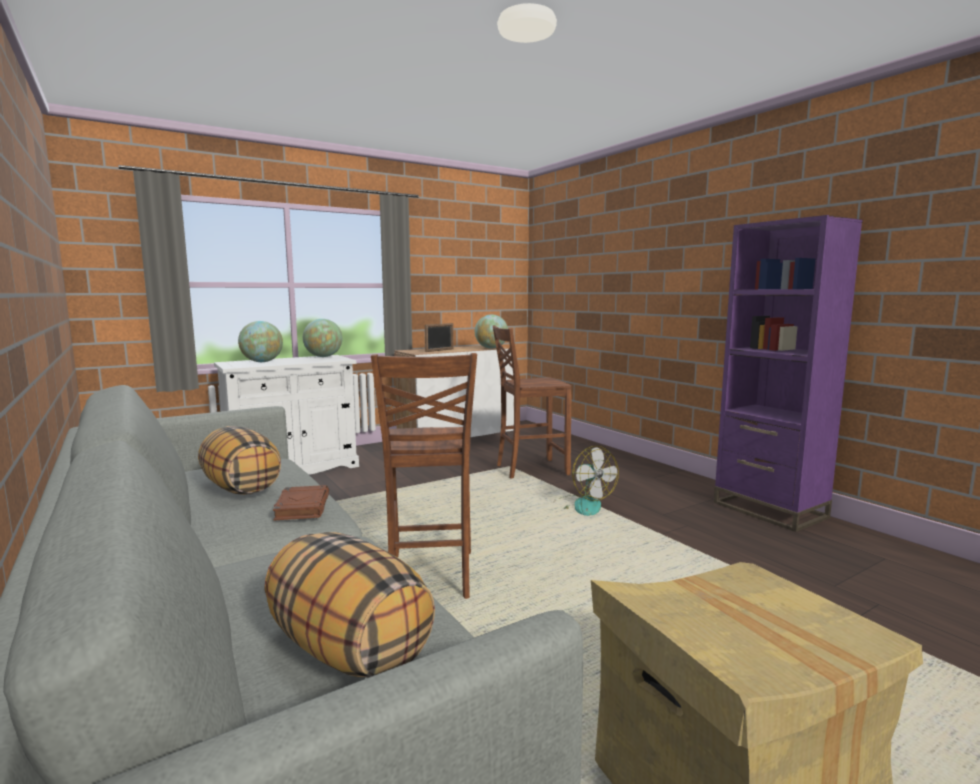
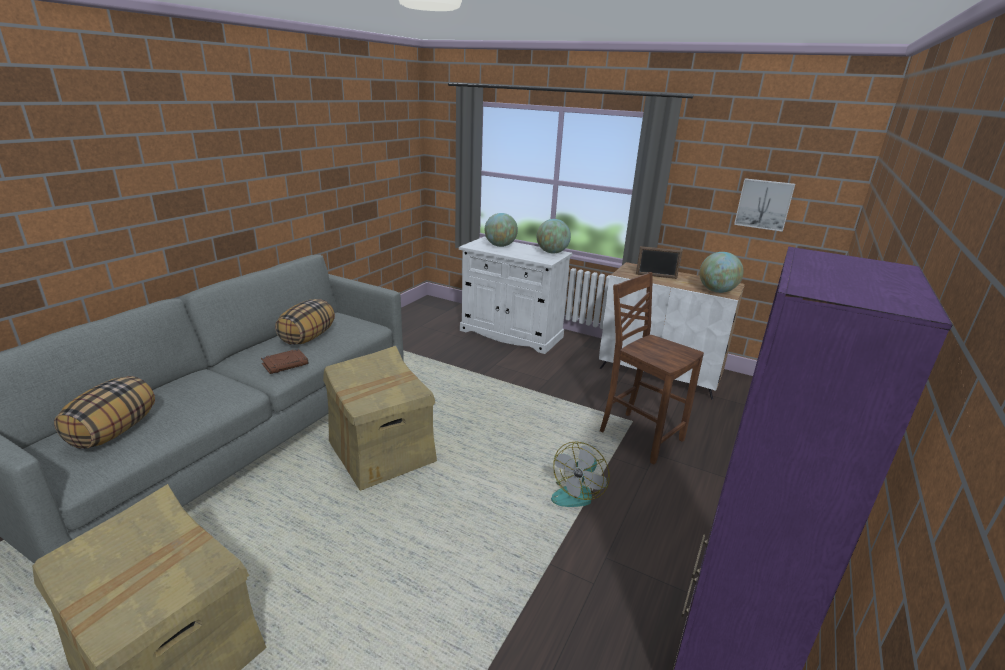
camera: 60 degrees right, 15 degrees up
brown chair [371,353,477,599] -> cardboard box [323,346,437,491]
none -> picture [734,178,795,232]

